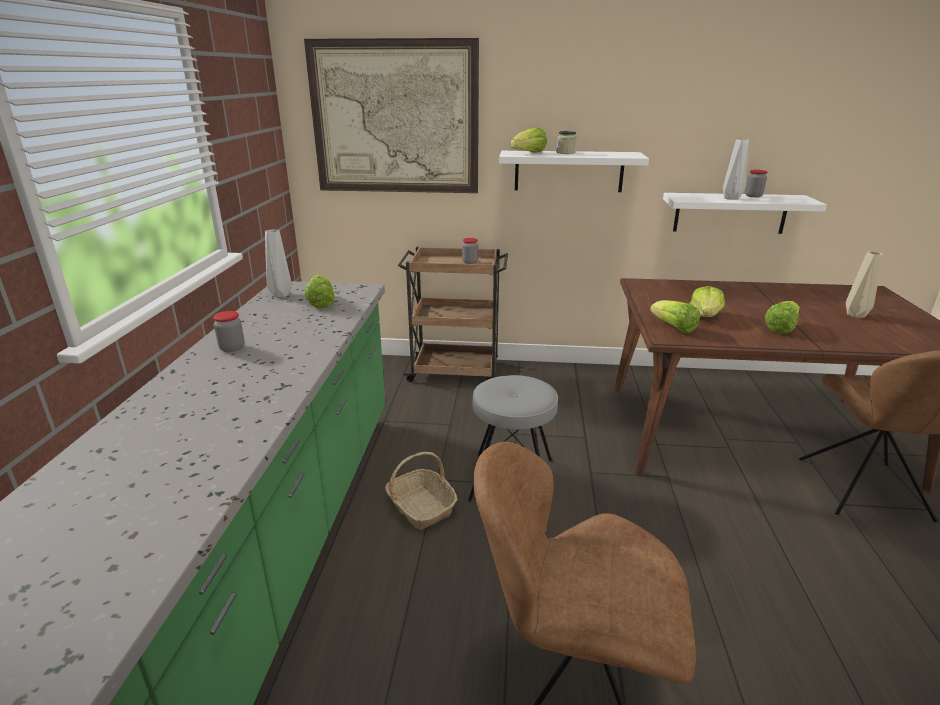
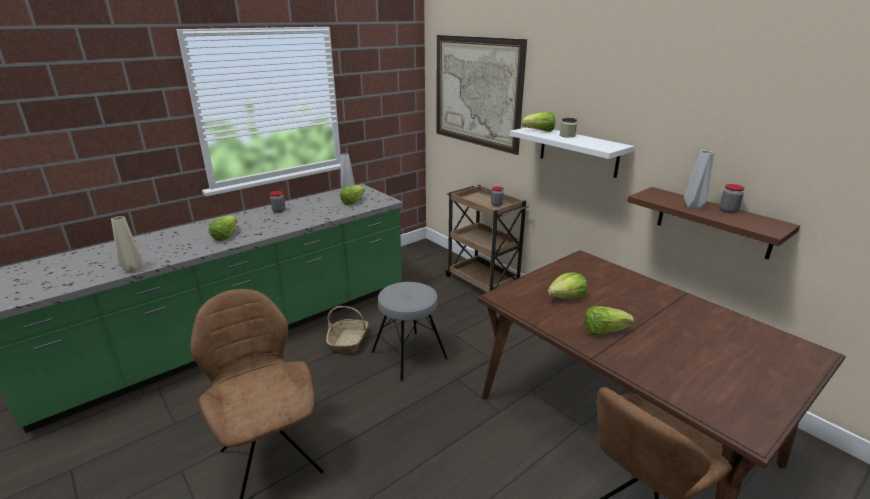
camera: 45 degrees right, 0 degrees up
lettuce [650,300,700,334] -> lettuce moved to [209,216,238,241]
white shelf [663,193,827,234] -> brown shelf [627,187,800,260]
beige vase [846,251,883,318] -> beige vase moved to [111,216,142,272]

